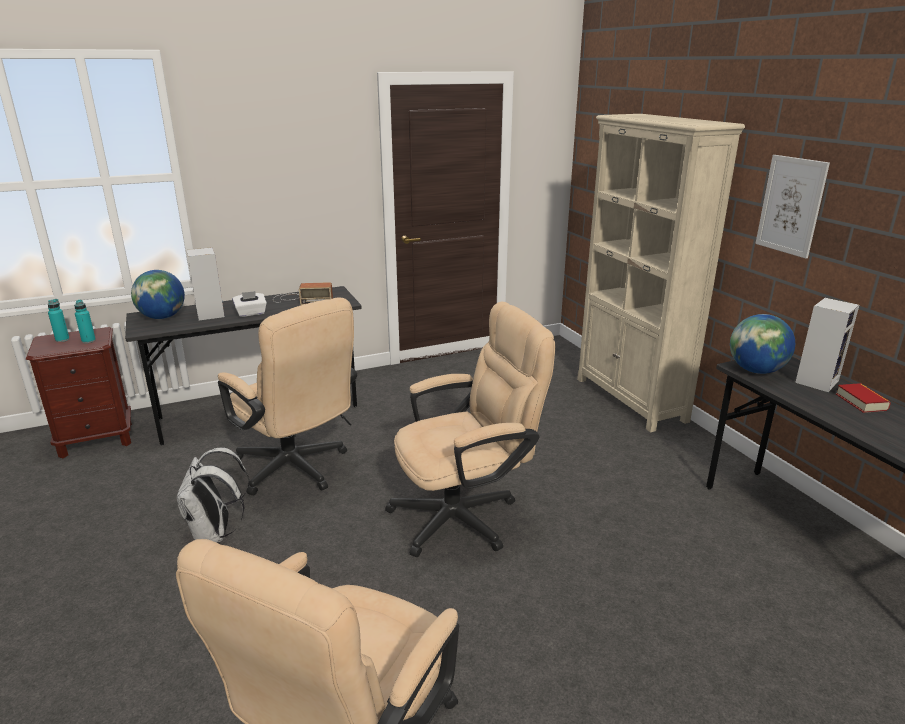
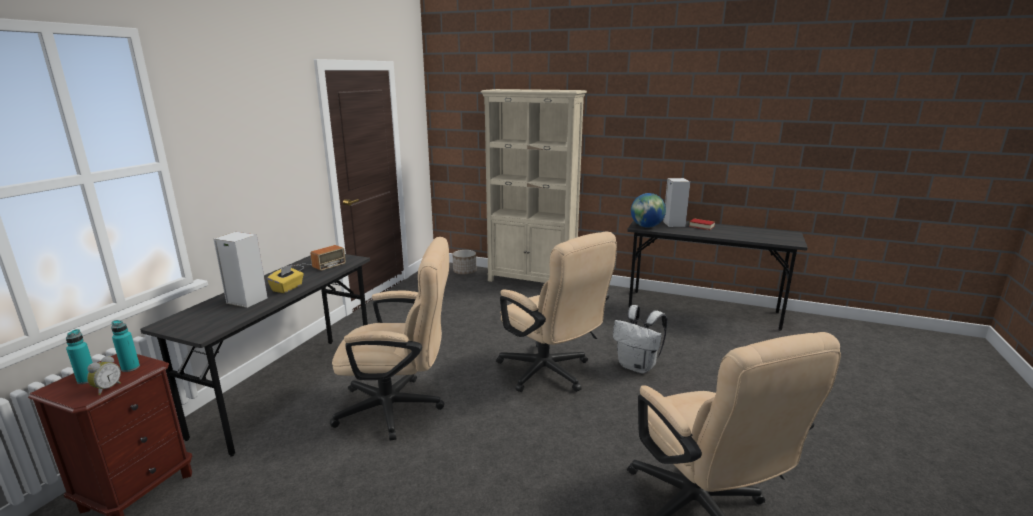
camera: 45 degrees left, 5 degrees down
globe [131,270,185,319] -> none
white backpack [177,448,250,542] -> white backpack moved to [613,305,667,374]
white tissue box [232,291,267,317] -> yellow tissue box [267,265,304,293]
beige office chair [385,302,555,557] -> beige office chair turned 120 degrees clockwise [496,232,617,392]
picture [755,155,830,259] -> none
none -> alarm clock [87,356,121,395]
none -> planter [453,250,476,274]

